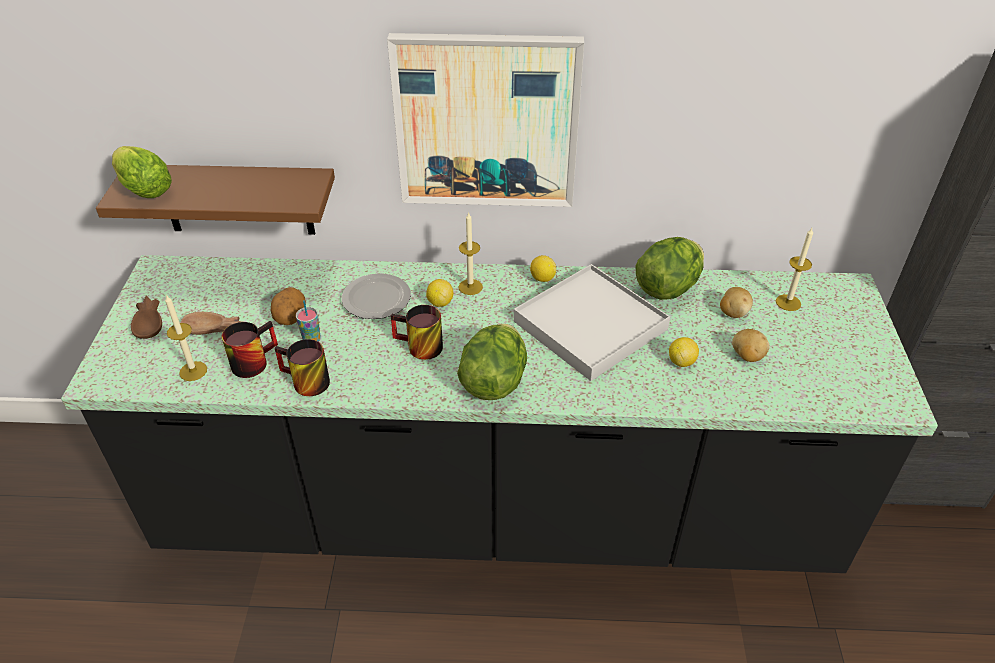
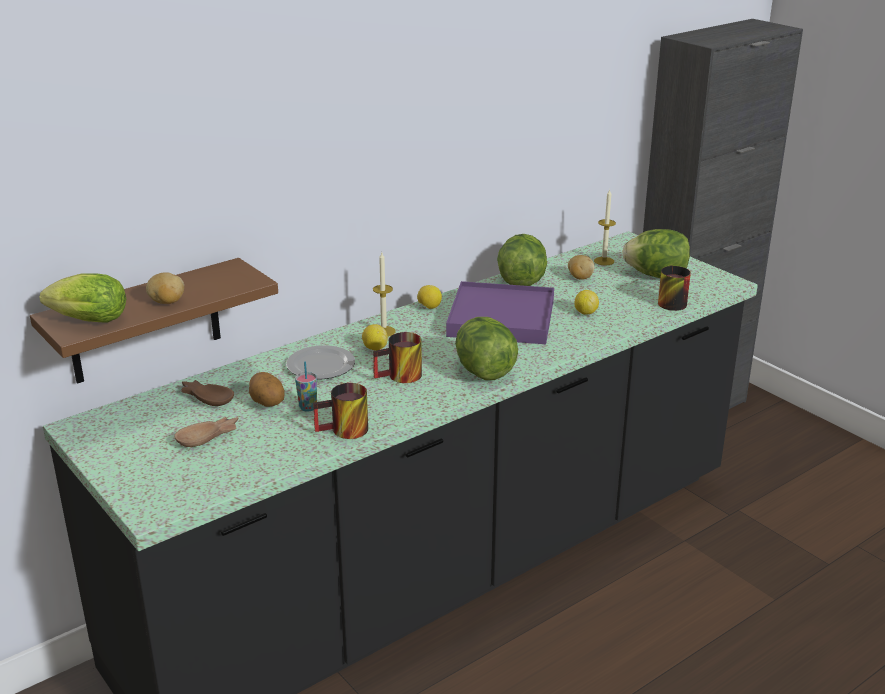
camera: 40 degrees left, 15 degrees down
brown bowl [131,296,162,339] -> brown bowl moved to [181,380,234,406]
candle [165,294,207,381] -> none
mug [222,321,278,378] -> mug moved to [658,266,691,311]
picture [387,33,584,207] -> none
white tray [514,264,670,381] -> purple tray [446,281,554,344]
potato [732,329,770,362] -> potato moved to [146,273,184,304]
none -> lettuce [622,229,690,278]

